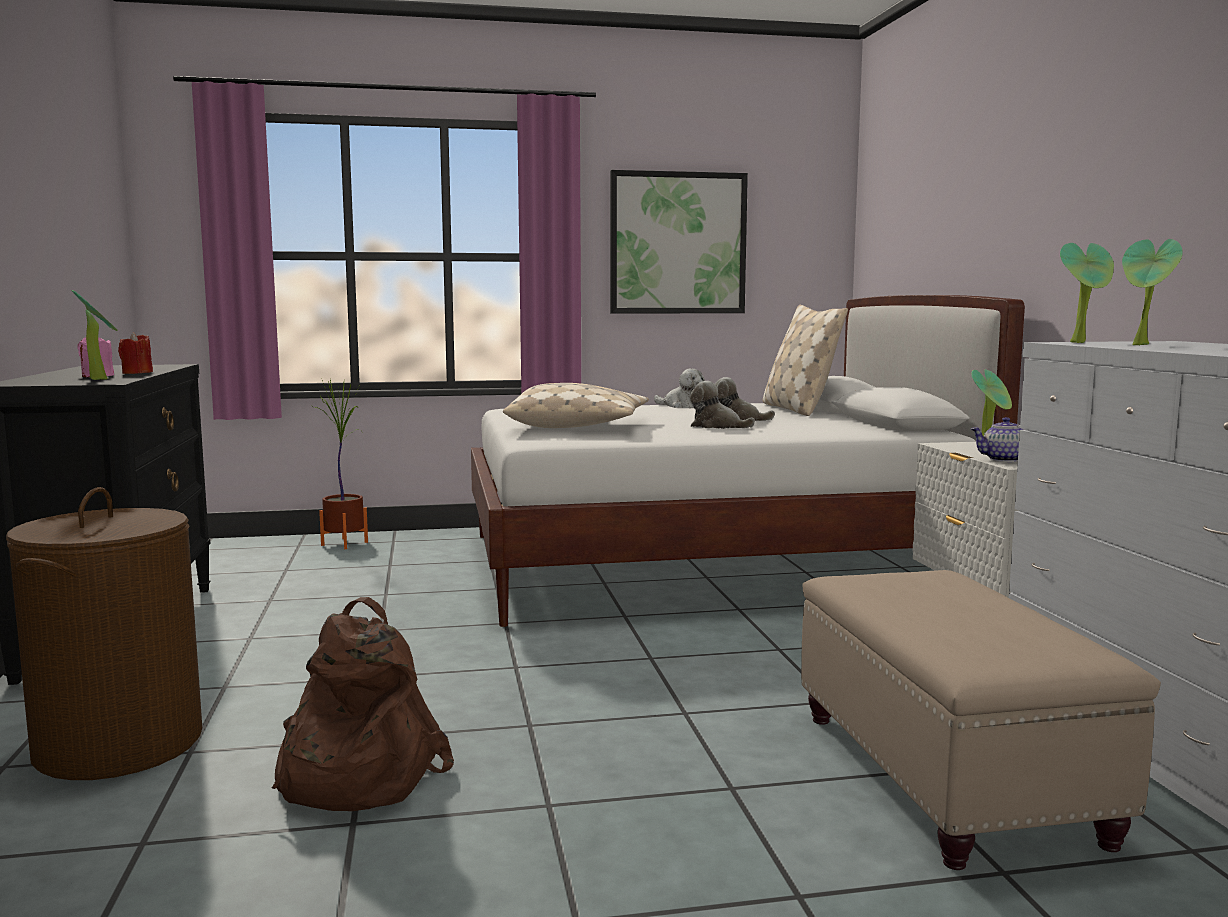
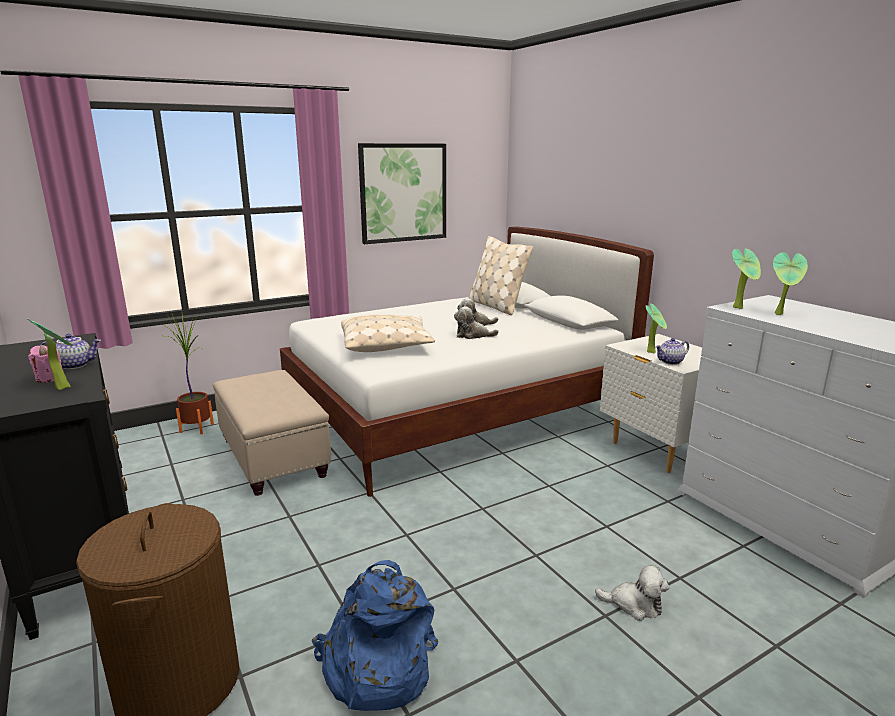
camera: 20 degrees left, 10 degrees up
red candle [118,332,153,374] -> teapot [41,334,101,369]
brown backpack [272,597,454,811] -> blue backpack [312,560,438,711]
plush toy [654,369,705,408] -> plush toy moved to [595,565,670,621]
beige ottoman [801,570,1161,870] -> beige ottoman moved to [213,370,331,496]

